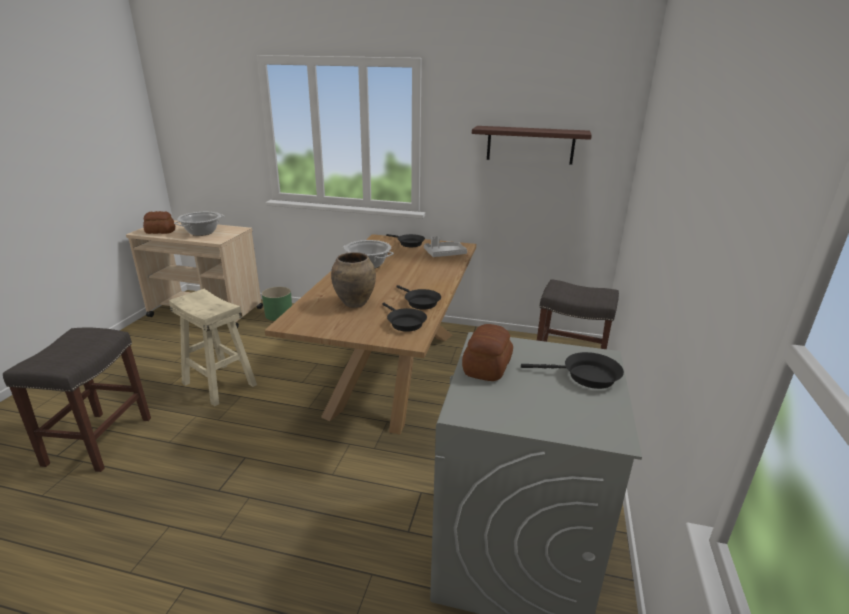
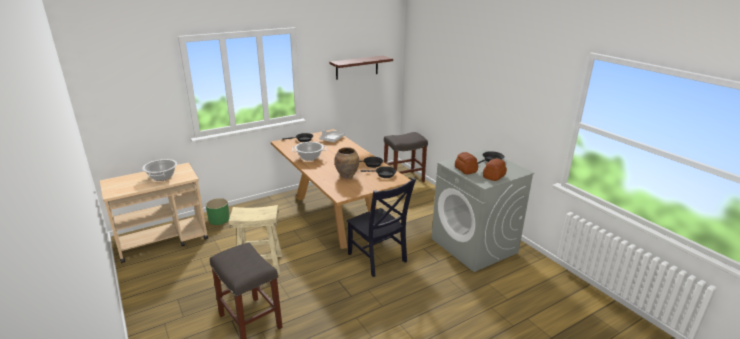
camera: 45 degrees left, 0 degrees up
bread [143,211,175,234] -> bread moved to [483,158,507,181]
none -> black chair [347,178,416,277]

